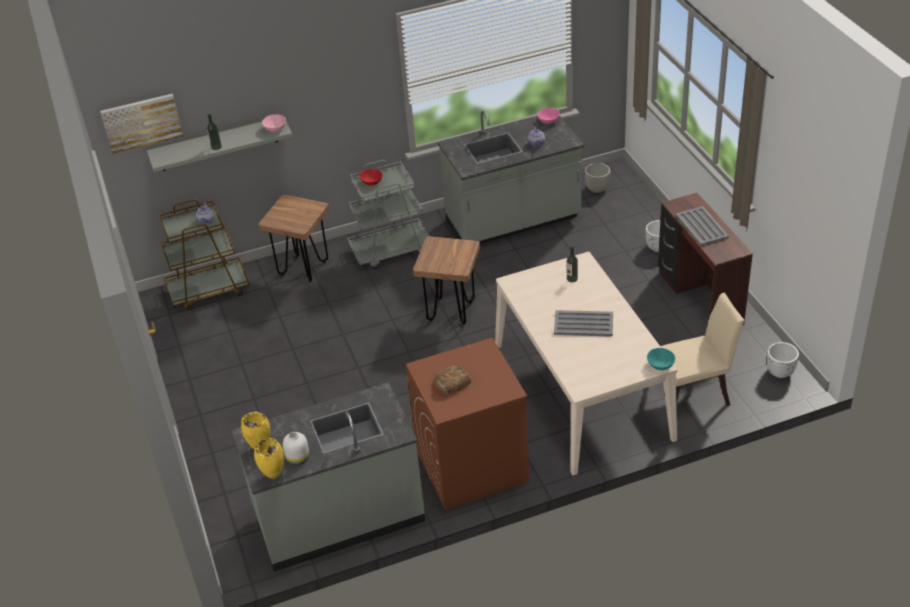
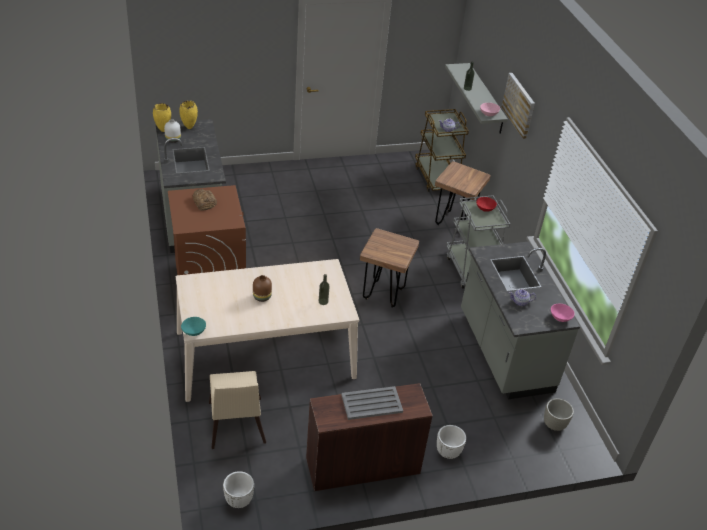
camera: 90 degrees right, 0 degrees up
picture [100,94,183,154] -> picture moved to [502,73,535,139]
grey tray [554,310,613,337] -> brown vase [253,275,272,302]

